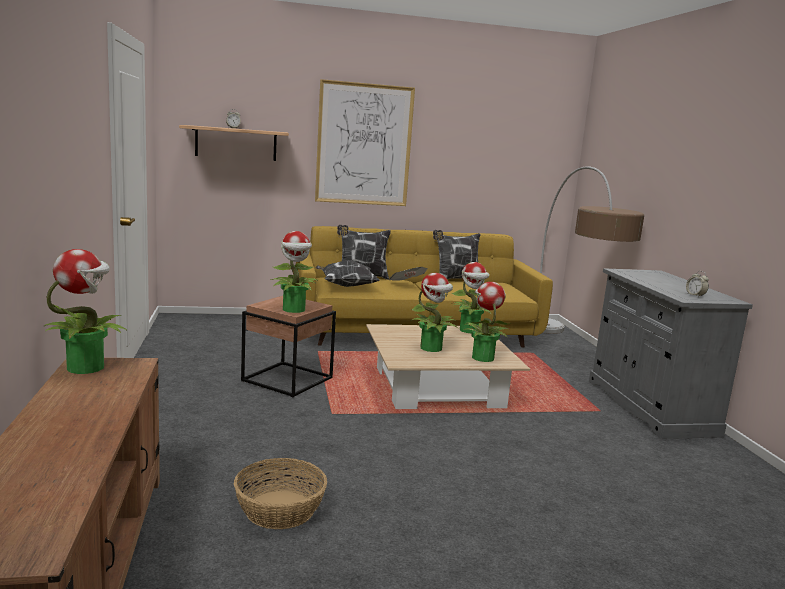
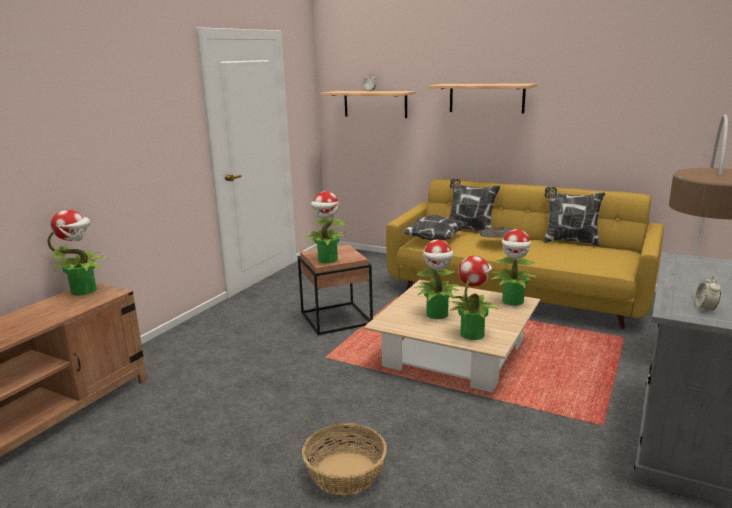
camera: 40 degrees right, 5 degrees up
basket [234,458,327,529] -> basket moved to [302,423,387,495]
picture [315,79,415,206] -> shelf [428,84,537,114]

